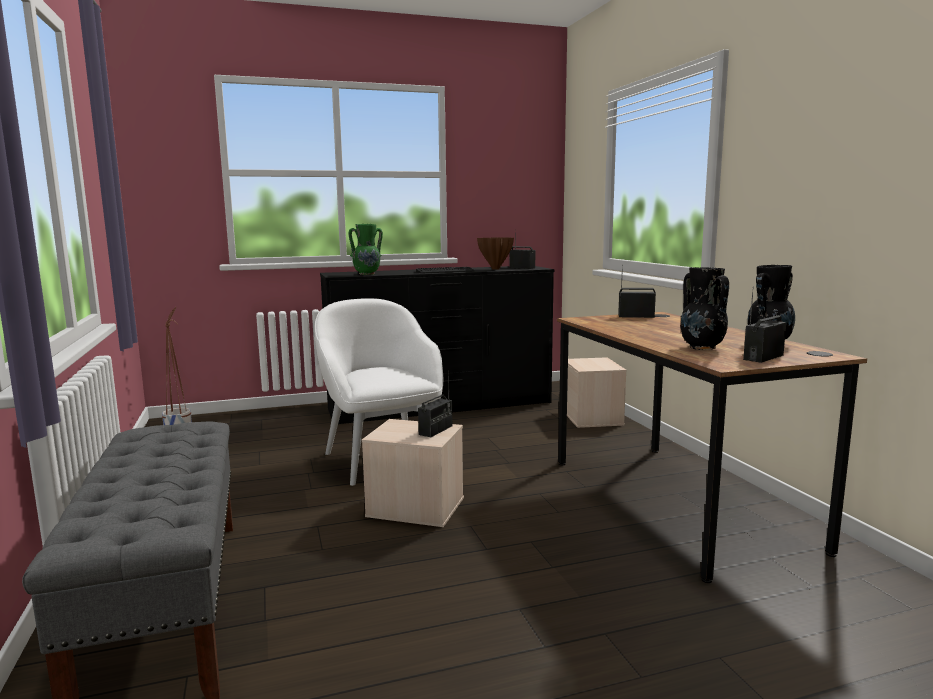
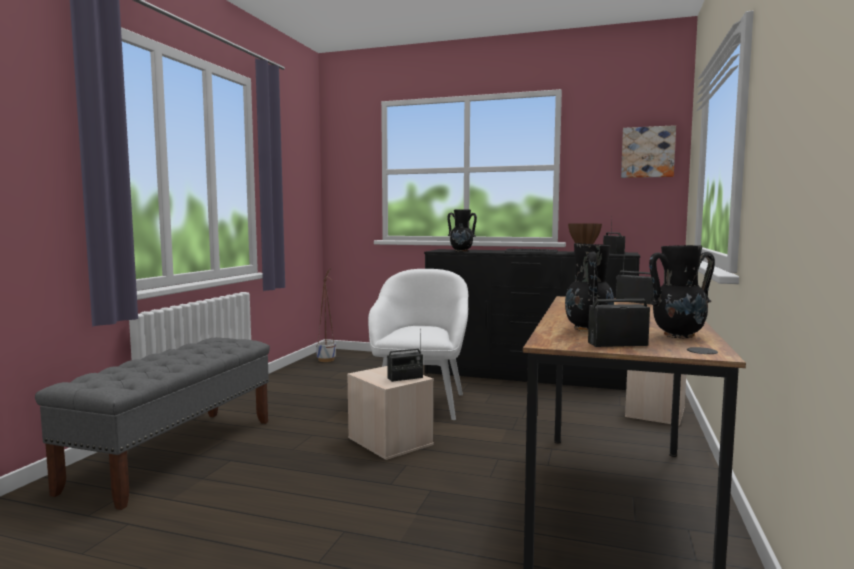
camera: 35 degrees right, 5 degrees down
green vase [348,224,383,275] -> black vase [447,209,477,252]
none -> picture [621,125,676,178]

